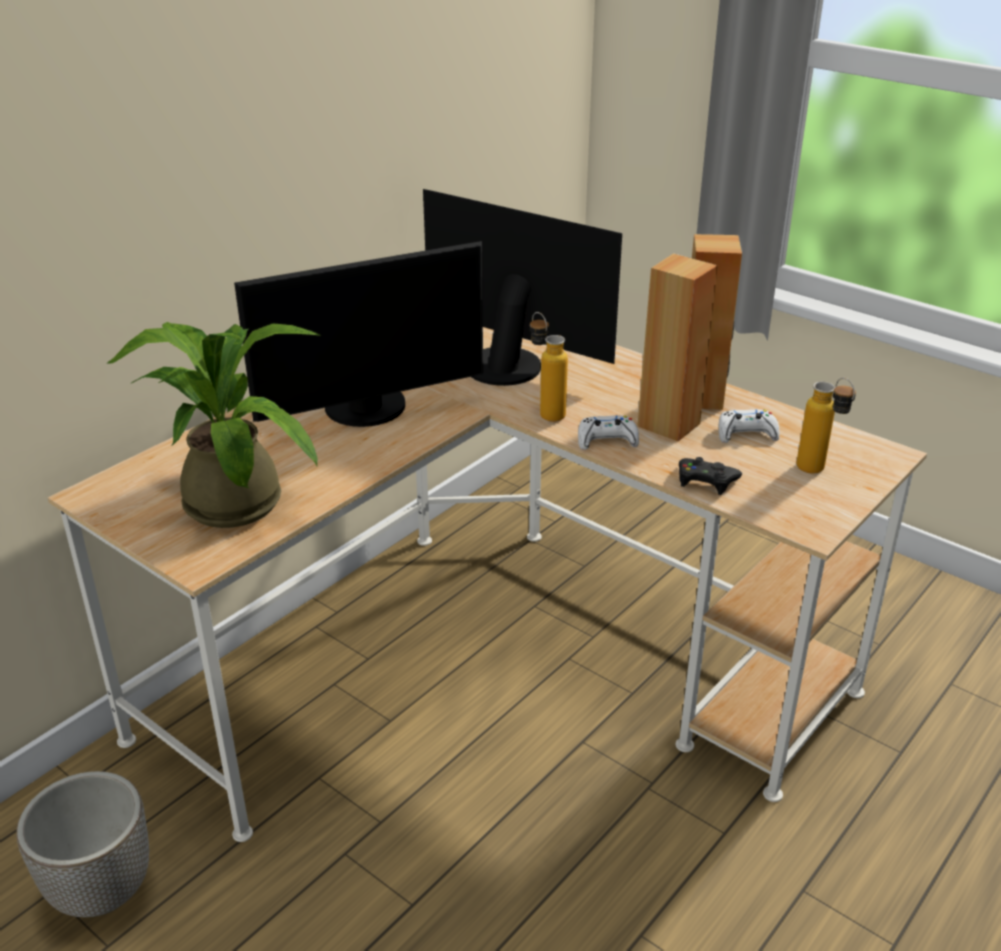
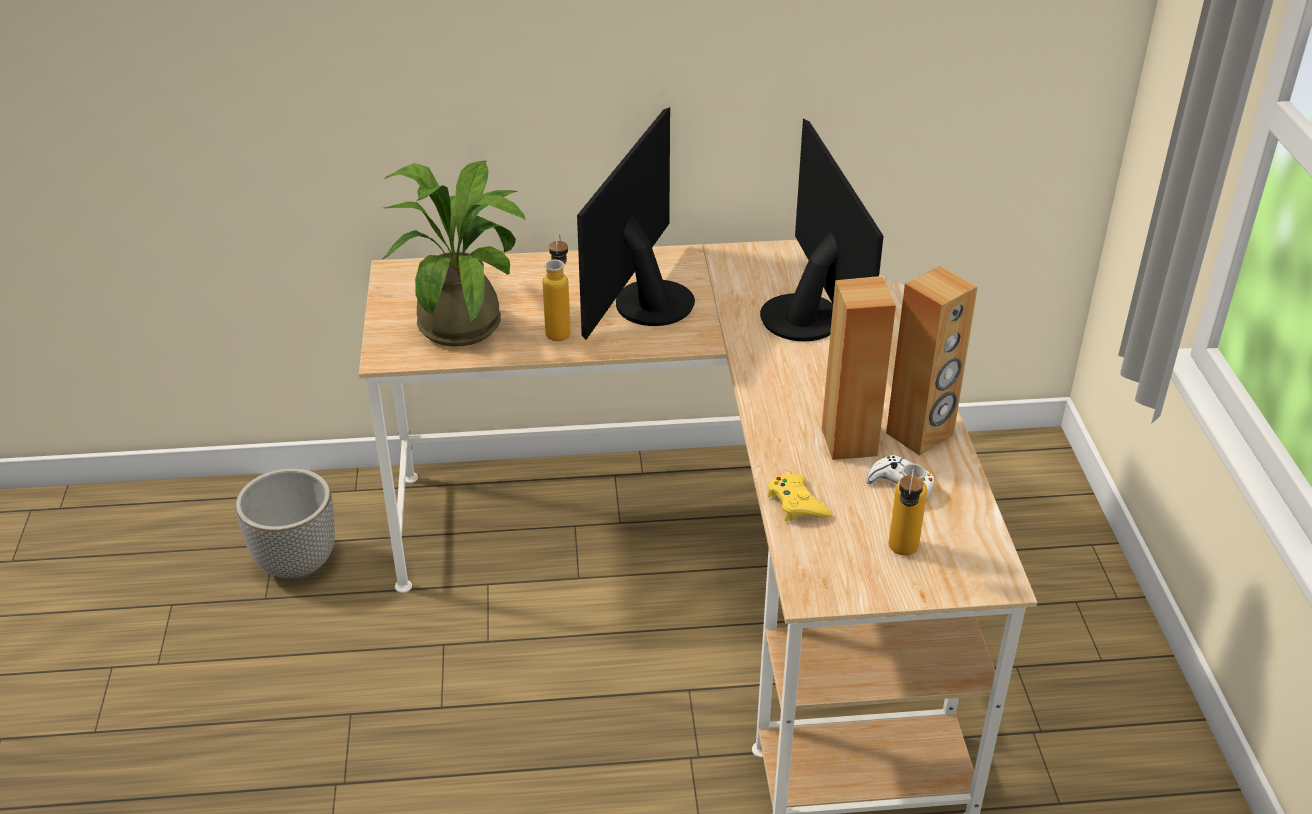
camera: 45 degrees right, 5 degrees up
monitor [234,241,483,427] -> monitor turned 90 degrees clockwise [577,107,695,340]
bottle [530,312,568,422] -> bottle moved to [543,234,571,341]
white game controller [578,415,639,450] -> none
black game controller [679,457,742,495] -> yellow game controller [767,474,833,521]

